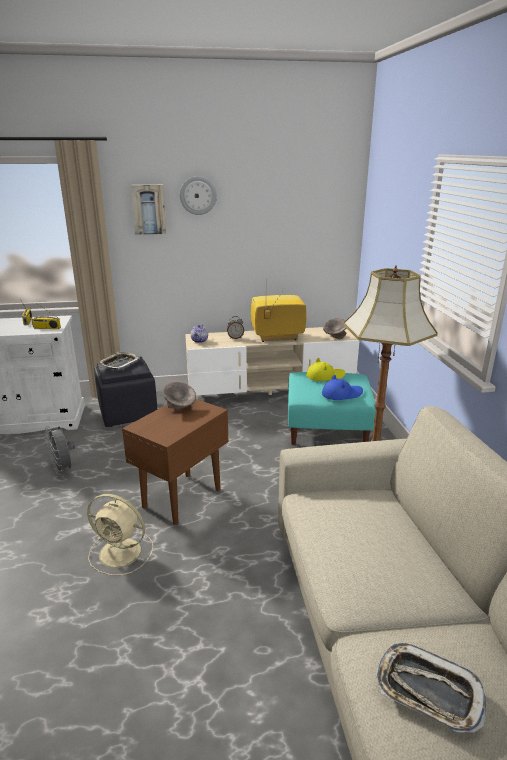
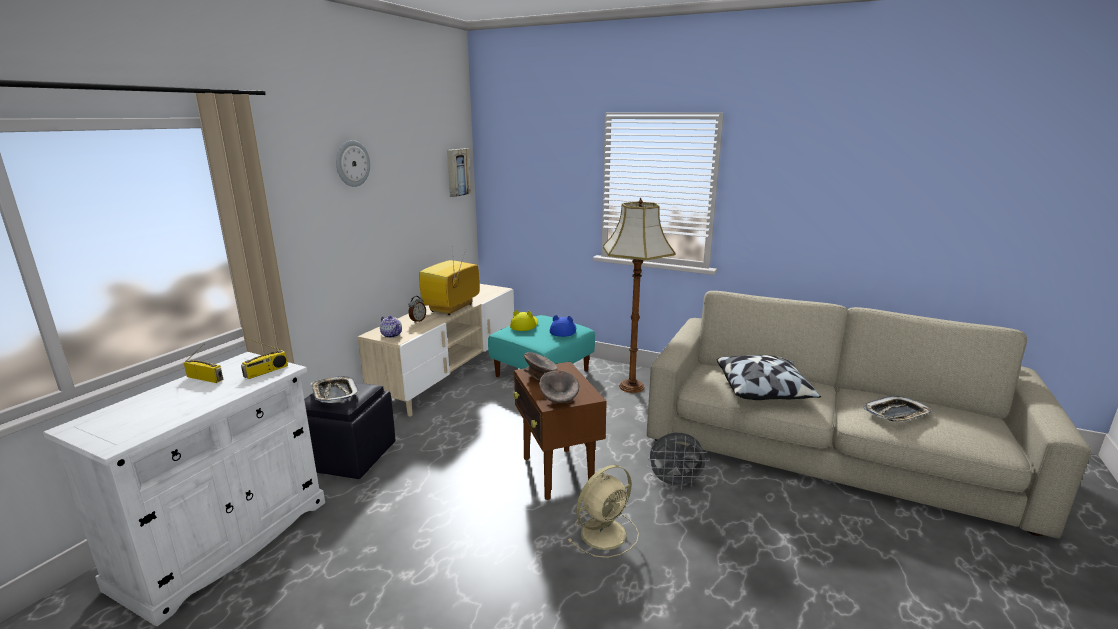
camera: 55 degrees left, 5 degrees down
grey fan [45,426,75,475] -> grey fan moved to [647,433,710,489]
picture [130,185,166,235] -> picture moved to [447,149,471,197]
grey bowl [323,318,346,339] -> grey bowl moved to [539,370,579,404]
none -> pillow [717,355,822,400]

